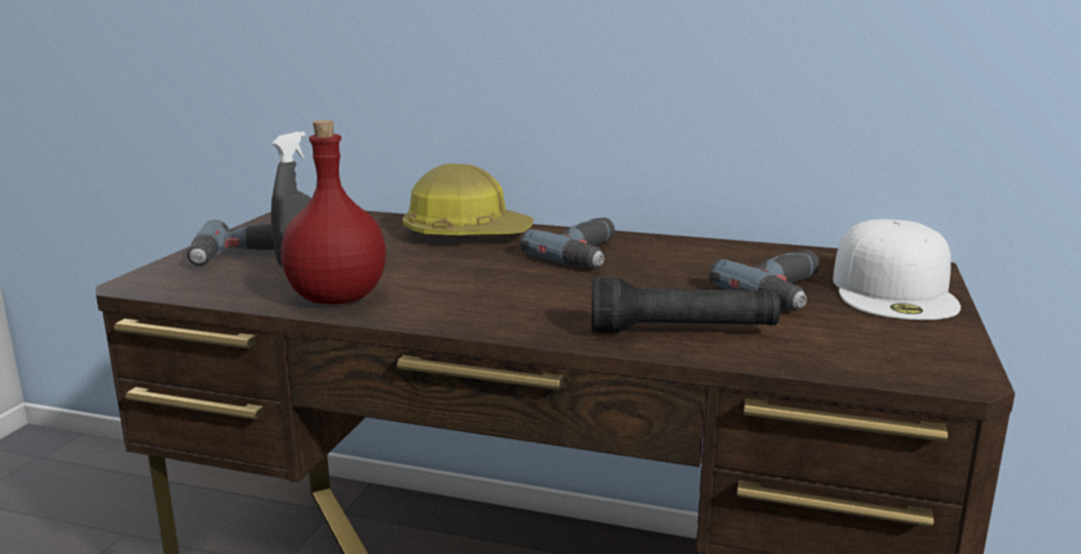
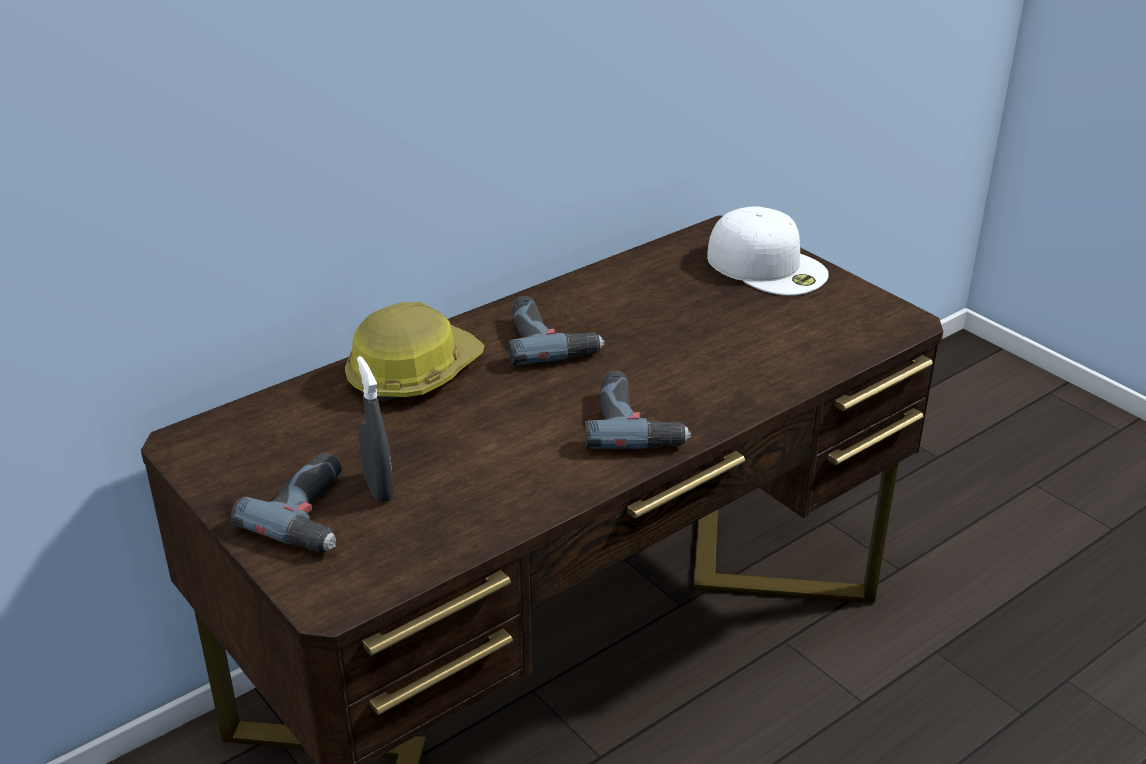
camera: 55 degrees left, 15 degrees up
red bottle [281,120,386,304] -> none
black flashlight [591,277,780,333] -> none
power drill [709,250,819,311] -> power drill moved to [585,371,691,449]

